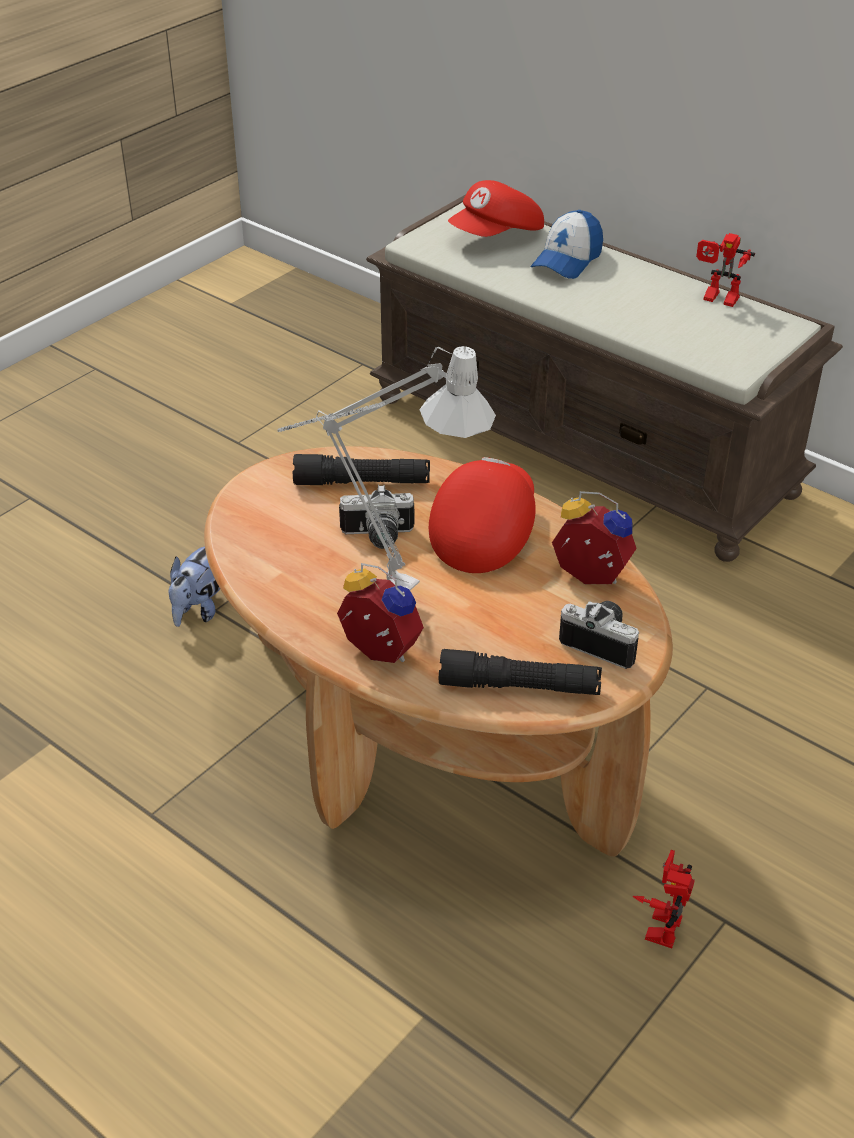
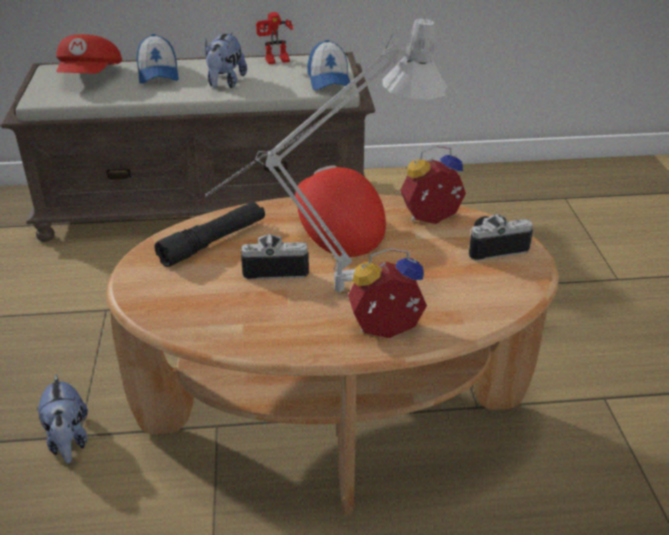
camera: 45 degrees left, 5 degrees down
camera [339,485,414,549] -> camera turned 135 degrees counterclockwise [241,234,309,280]
black flashlight [439,649,602,695] -> none
toy robot [633,850,695,948] -> none
none -> plush toy [205,32,247,88]
none -> cap [308,40,352,90]

